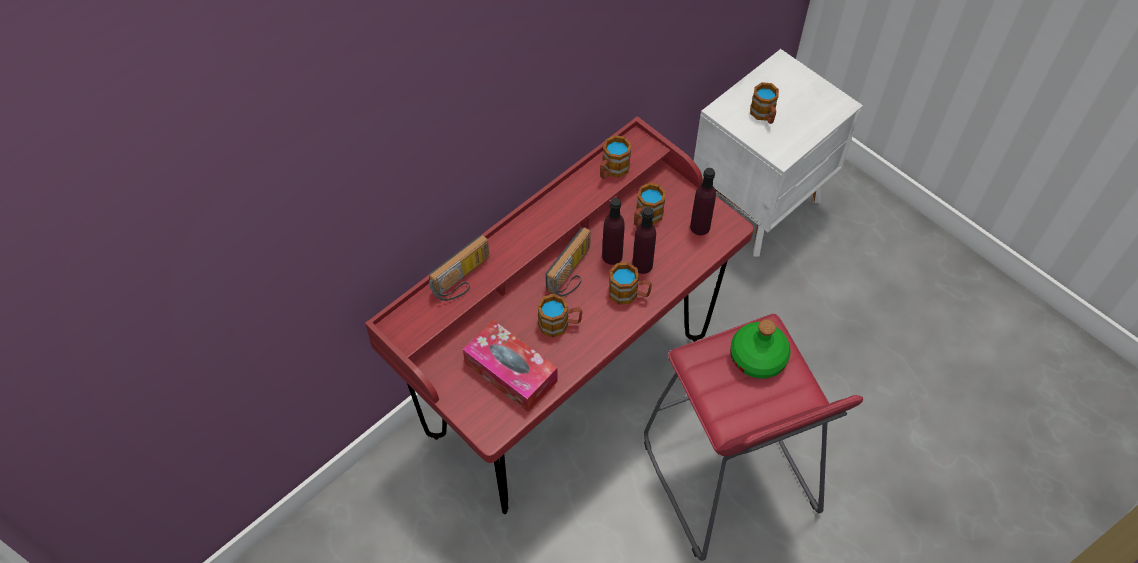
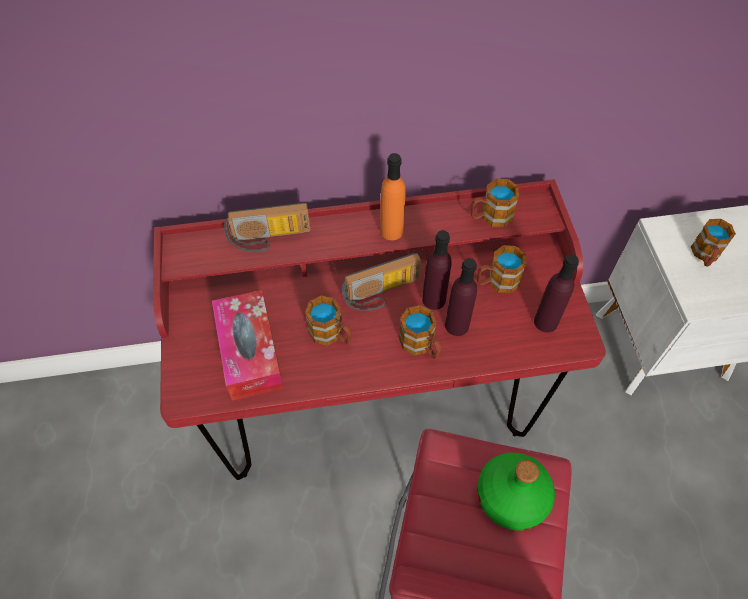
camera: 35 degrees right, 0 degrees up
none -> orange bottle [380,153,406,240]

